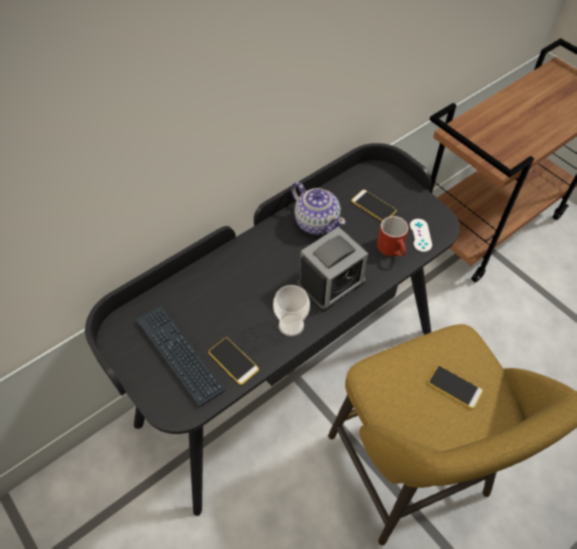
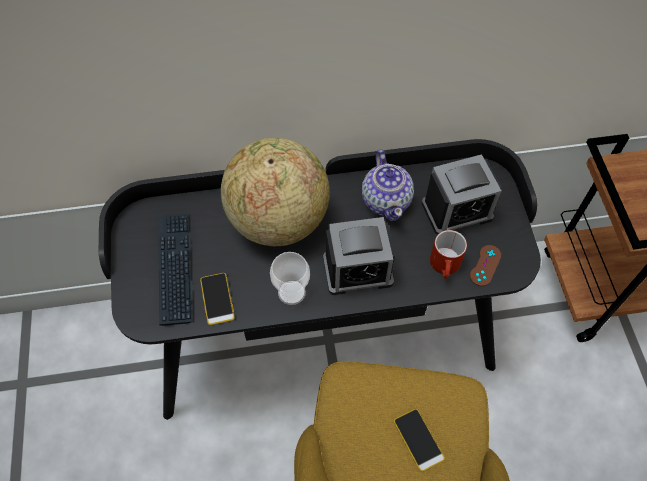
camera: 30 degrees right, 5 degrees up
phone [351,190,397,221] -> alarm clock [422,154,501,235]
white game controller [410,219,432,252] -> brown game controller [470,245,501,286]
none -> globe [221,137,330,246]

